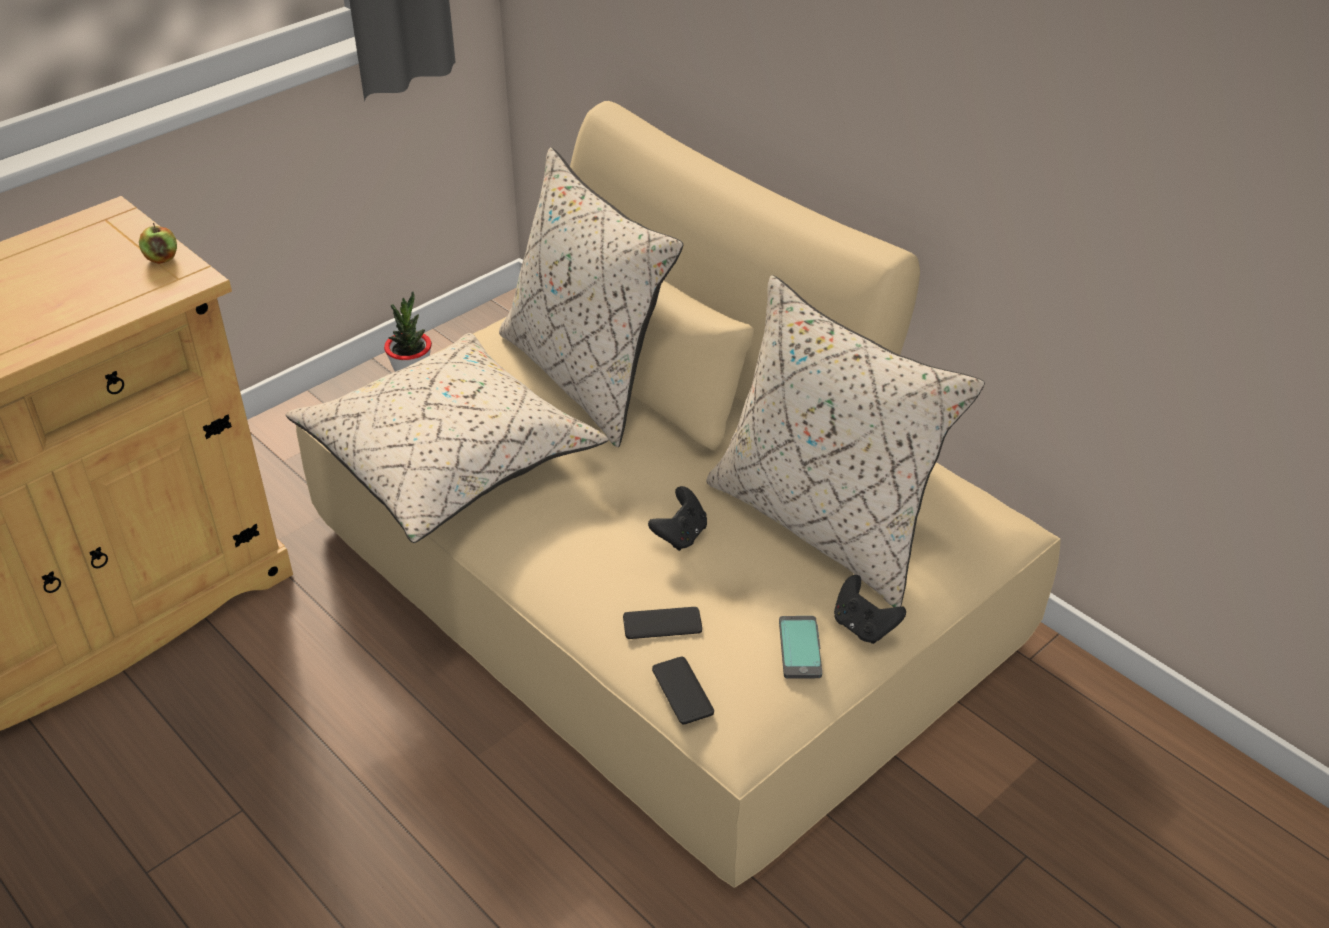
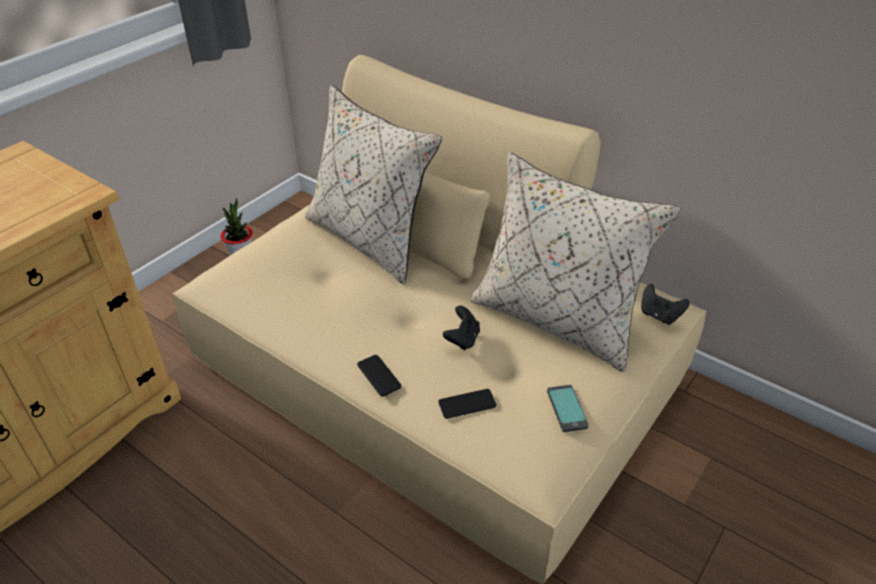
camera: 10 degrees left, 0 degrees up
apple [139,223,177,264] -> none
beige pillow [286,333,608,543] -> none
phone [652,657,714,725] -> phone moved to [357,355,401,397]
black game controller [834,575,906,644] -> black game controller moved to [641,284,690,325]

